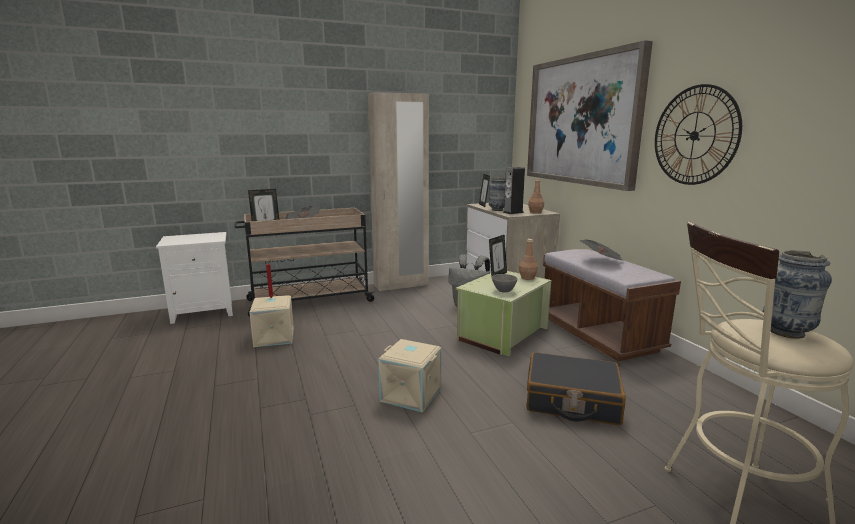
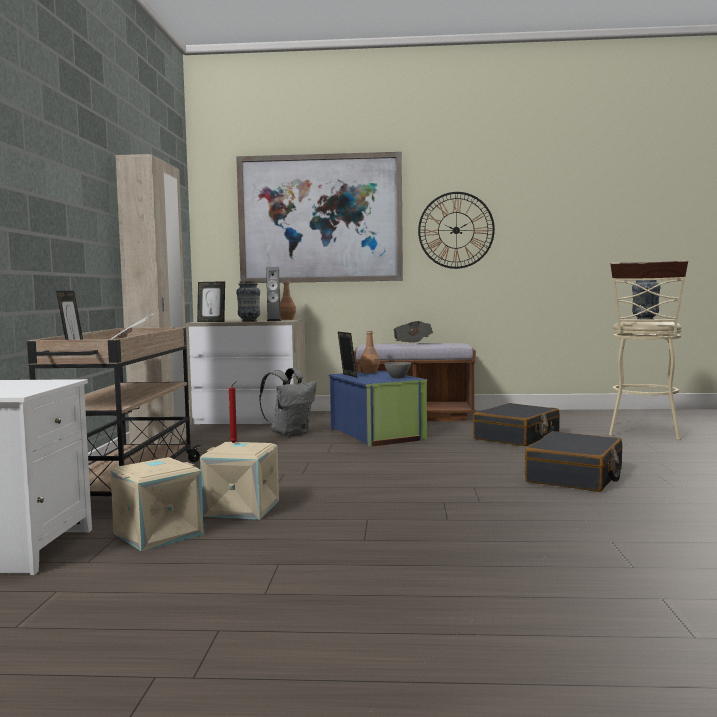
camera: 65 degrees left, 10 degrees down
beige storage box [378,339,442,413] -> beige storage box moved to [110,457,204,551]
green storage box [456,271,551,356] -> blue storage box [329,370,427,447]
none -> black suitcase [525,431,622,492]

